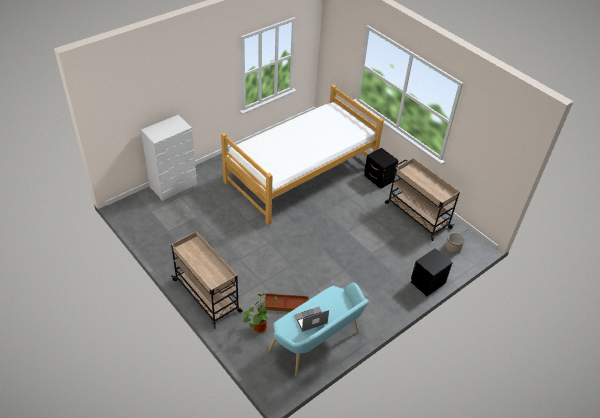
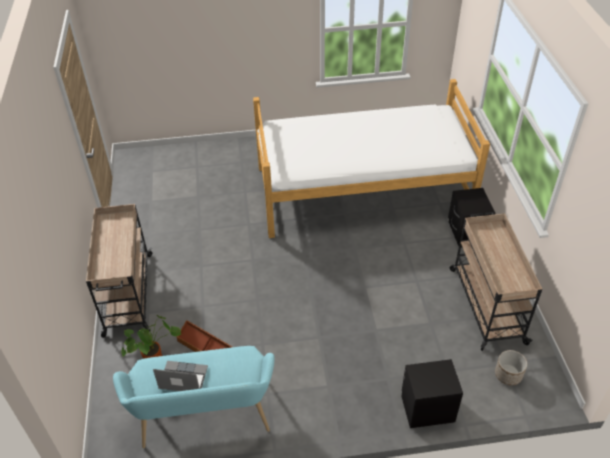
camera: 35 degrees right, 0 degrees up
white dresser [141,115,197,201] -> none

